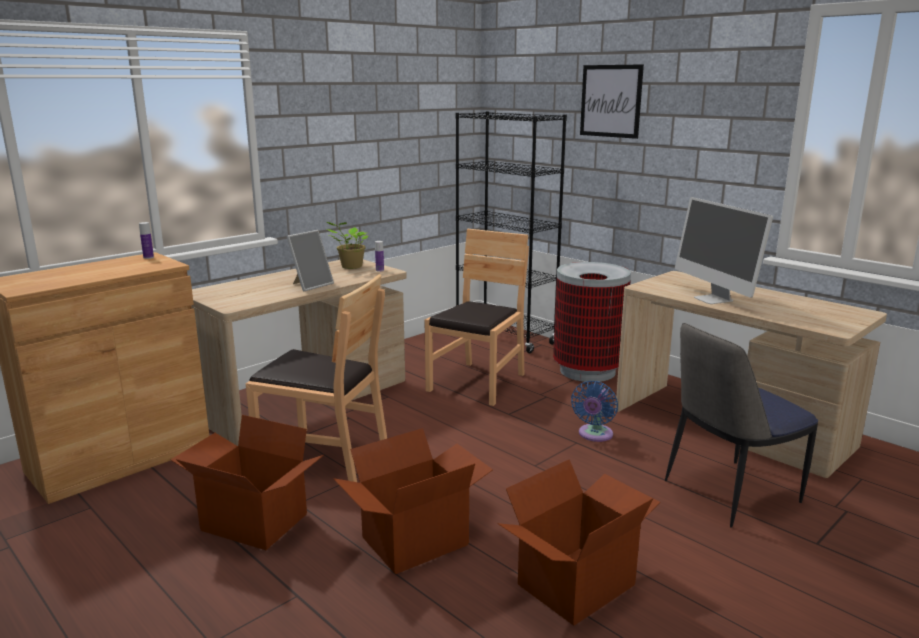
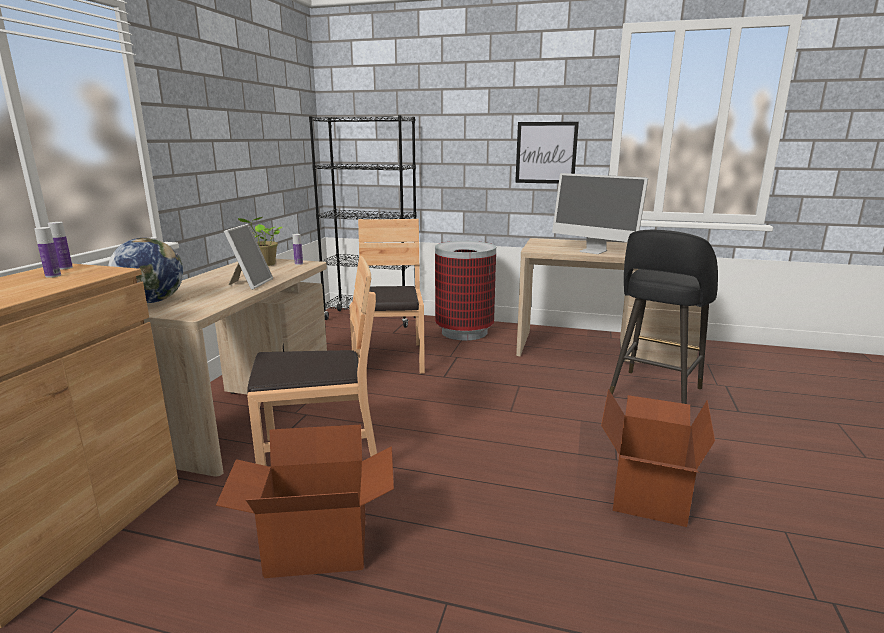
camera: 30 degrees left, 0 degrees up
cardboard box [334,428,493,574] -> none
blue fan [571,381,618,442] -> none
picture [580,64,644,139] -> picture moved to [515,122,579,184]
chair [665,323,818,527] -> black stool [609,230,718,404]
none -> bottle [34,227,61,278]
none -> globe [108,238,183,303]

